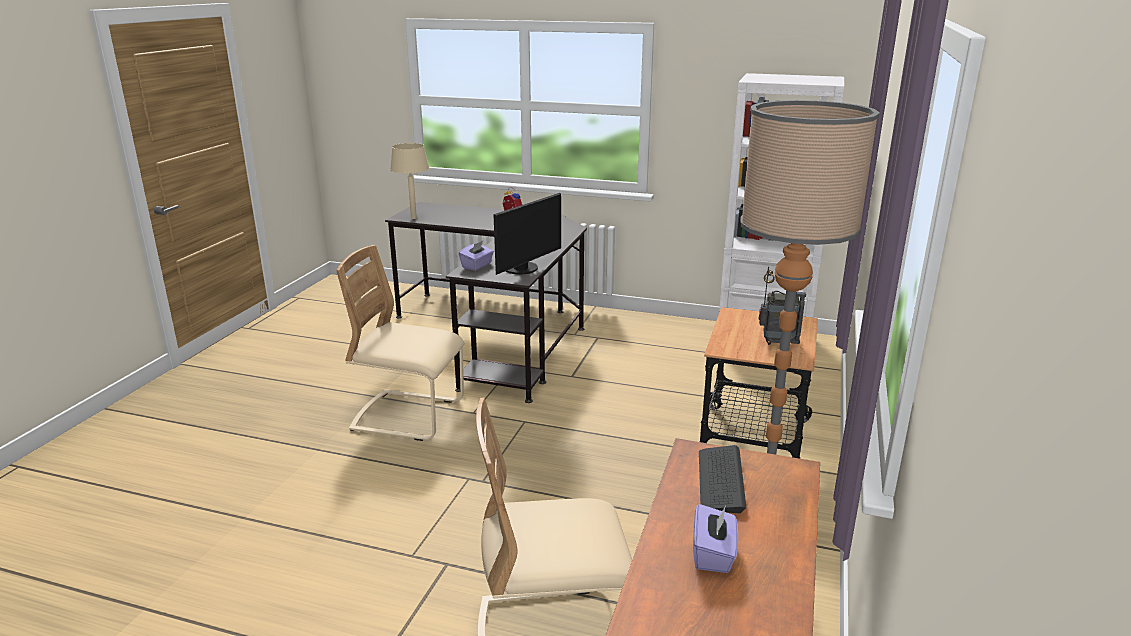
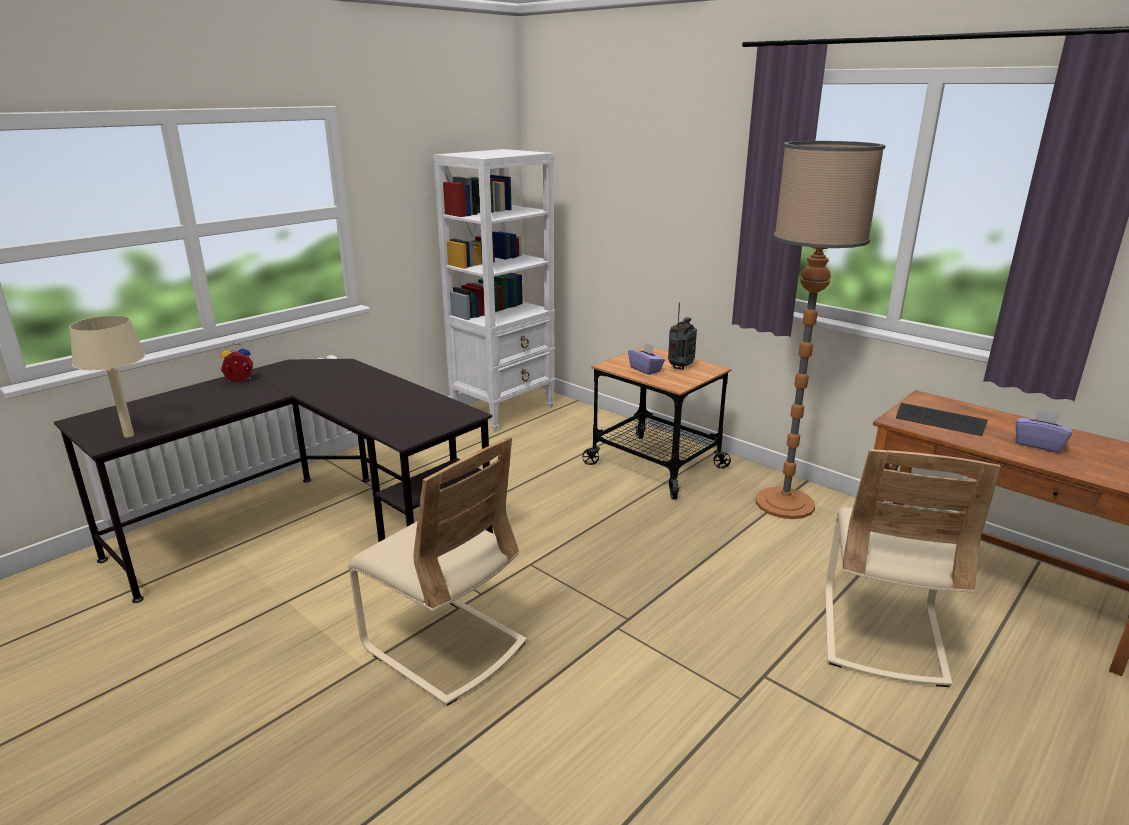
camera: 65 degrees left, 0 degrees up
beige chair [336,245,465,441] -> beige chair turned 90 degrees counterclockwise [348,437,527,706]
purple tissue box [459,240,494,271] -> purple tissue box moved to [628,342,665,375]
monitor [493,193,561,275] -> none

